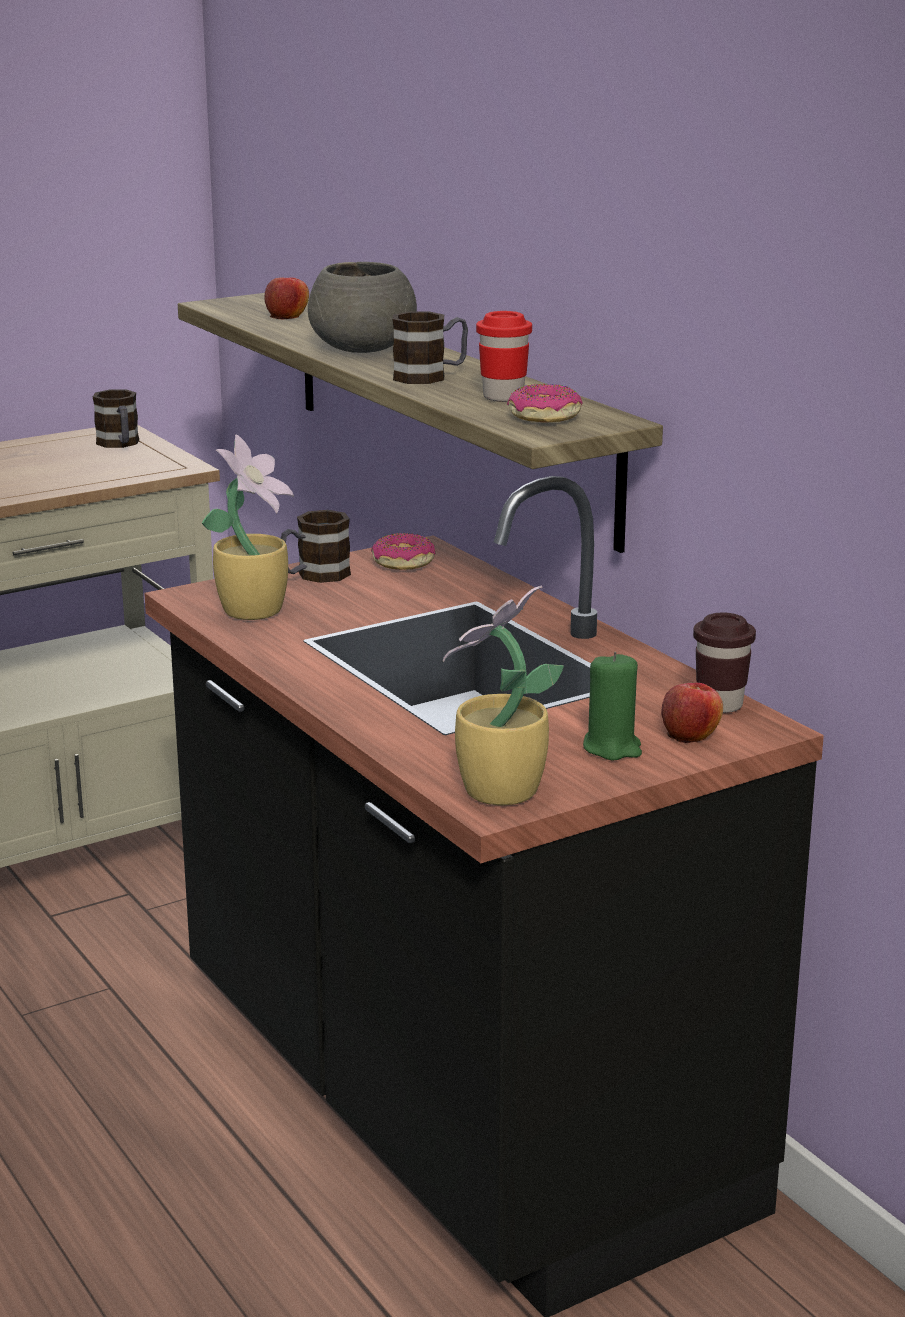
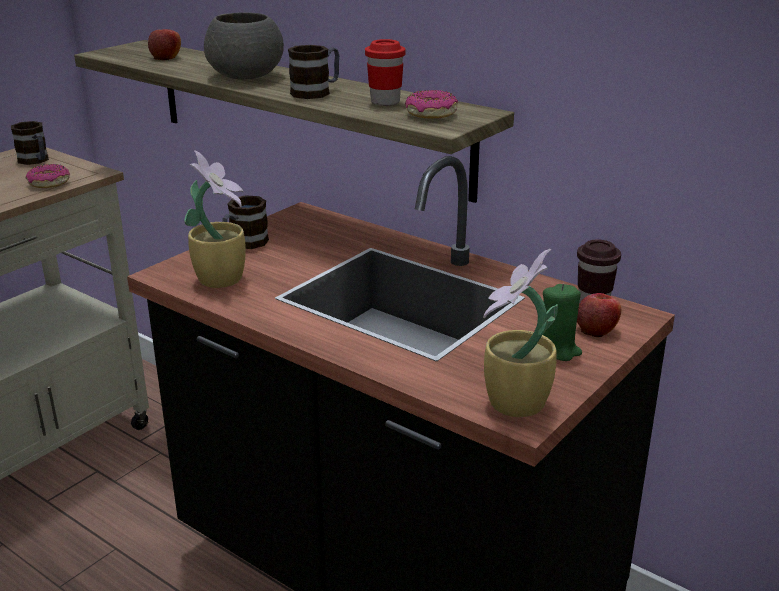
camera: 20 degrees left, 5 degrees up
donut [371,533,435,570] -> donut moved to [26,164,70,188]

